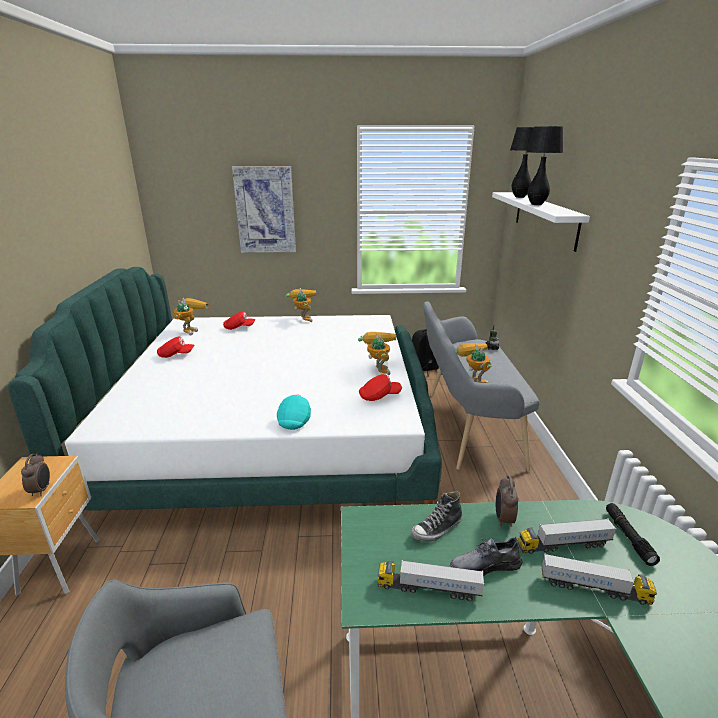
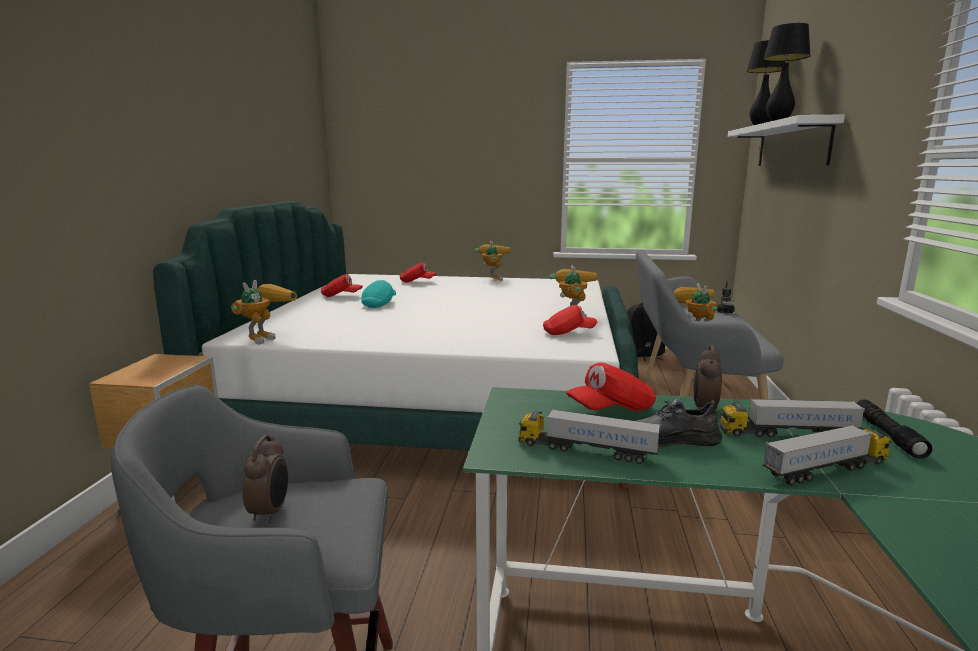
camera: 10 degrees right, 10 degrees down
alarm clock [21,453,50,496] -> alarm clock moved to [243,435,288,523]
toy robot [173,298,209,335] -> toy robot moved to [231,280,297,344]
picture [232,166,296,253] -> none
turquoise cap [277,394,311,430] -> turquoise cap moved to [361,280,396,308]
shoe [411,491,462,542] -> red cap [566,363,656,411]
toy truck [541,553,657,605] -> toy truck turned 45 degrees counterclockwise [763,425,891,486]

